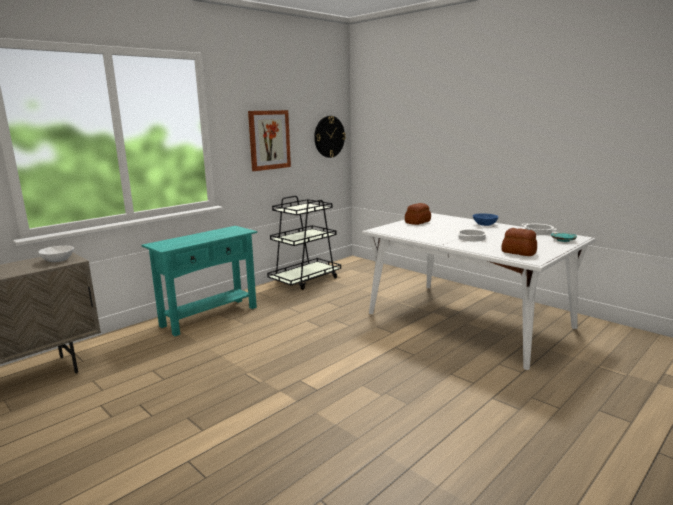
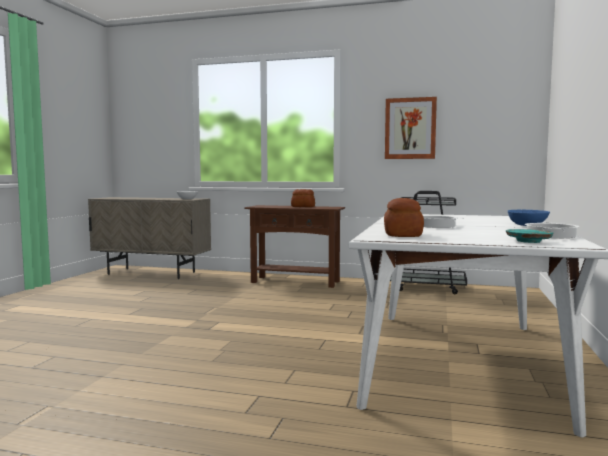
camera: 60 degrees right, 10 degrees down
turquoise console table [142,226,257,336] -> brown console table [245,205,345,288]
wall clock [314,116,346,158] -> none
bread [405,203,431,225] -> bread moved to [291,189,315,207]

